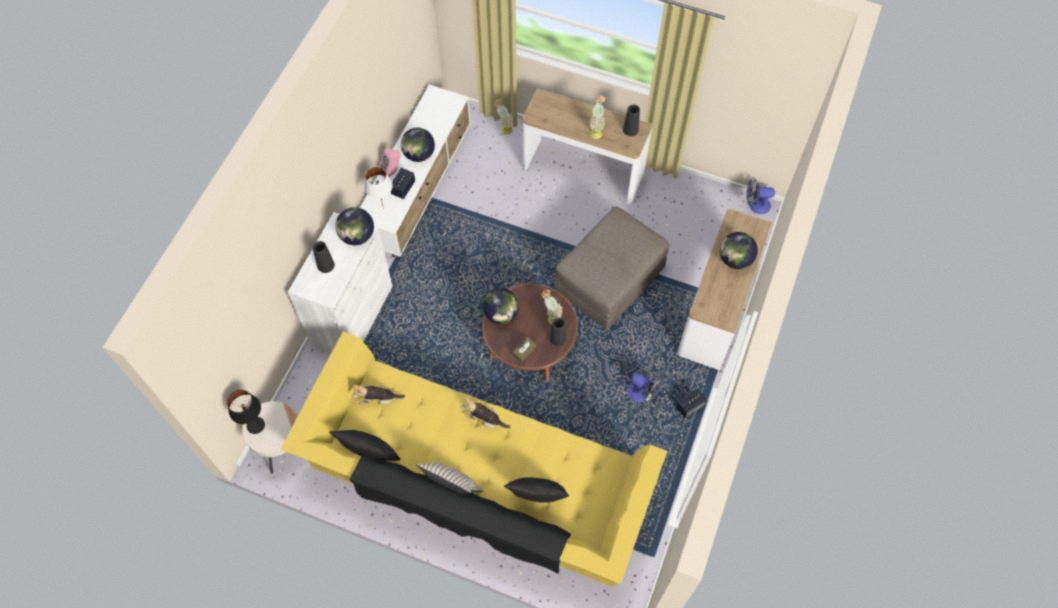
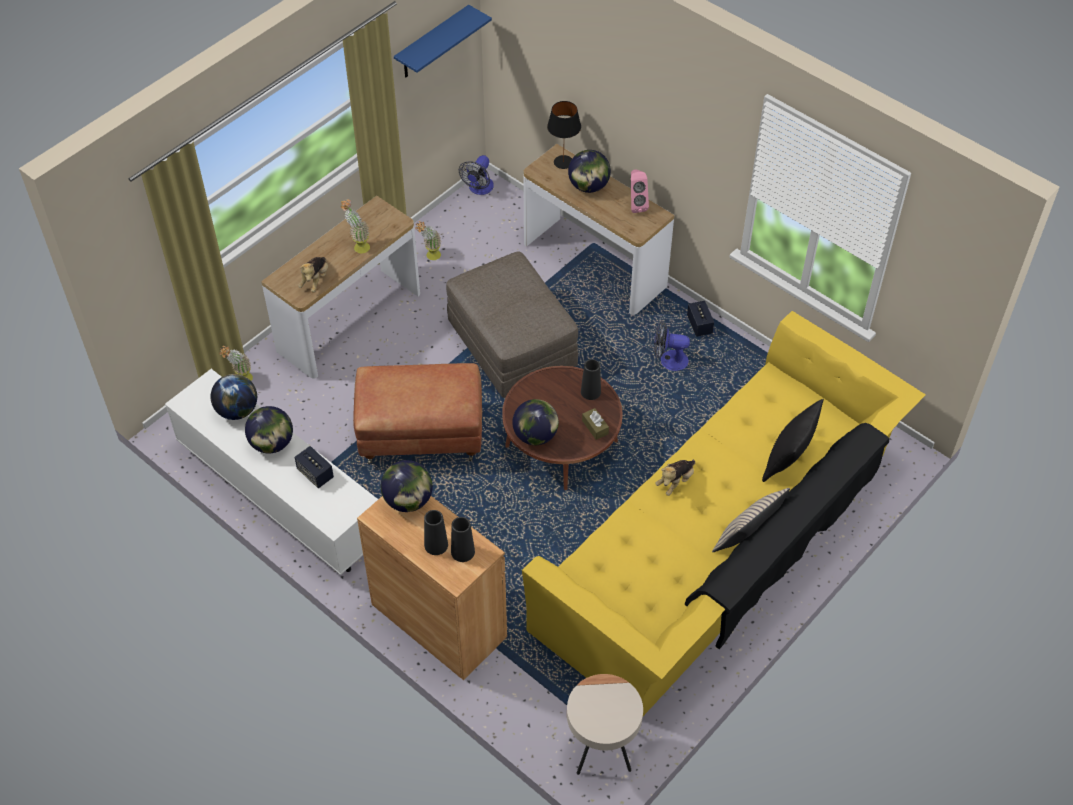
camera: 70 degrees left, 10 degrees down
black table lamp [227,390,265,434] -> black table lamp moved to [547,101,581,169]
white cabinet [288,212,392,354] -> brown cabinet [357,496,507,680]
black pillow [329,430,400,461] -> none
plush toy [352,385,405,405] -> plush toy moved to [298,257,328,292]
white table lamp [364,167,393,215] -> none
pink speaker [379,149,401,179] -> pink speaker moved to [631,169,649,213]
potted plant [541,289,563,325] -> potted plant moved to [415,221,441,260]
black vase [623,105,640,136] -> black vase moved to [451,517,475,562]
fan [627,373,663,403] -> fan turned 135 degrees counterclockwise [654,321,690,371]
none -> globe [211,374,257,420]
none -> brown ottoman [353,363,482,464]
none -> blue shelf [394,5,492,77]

